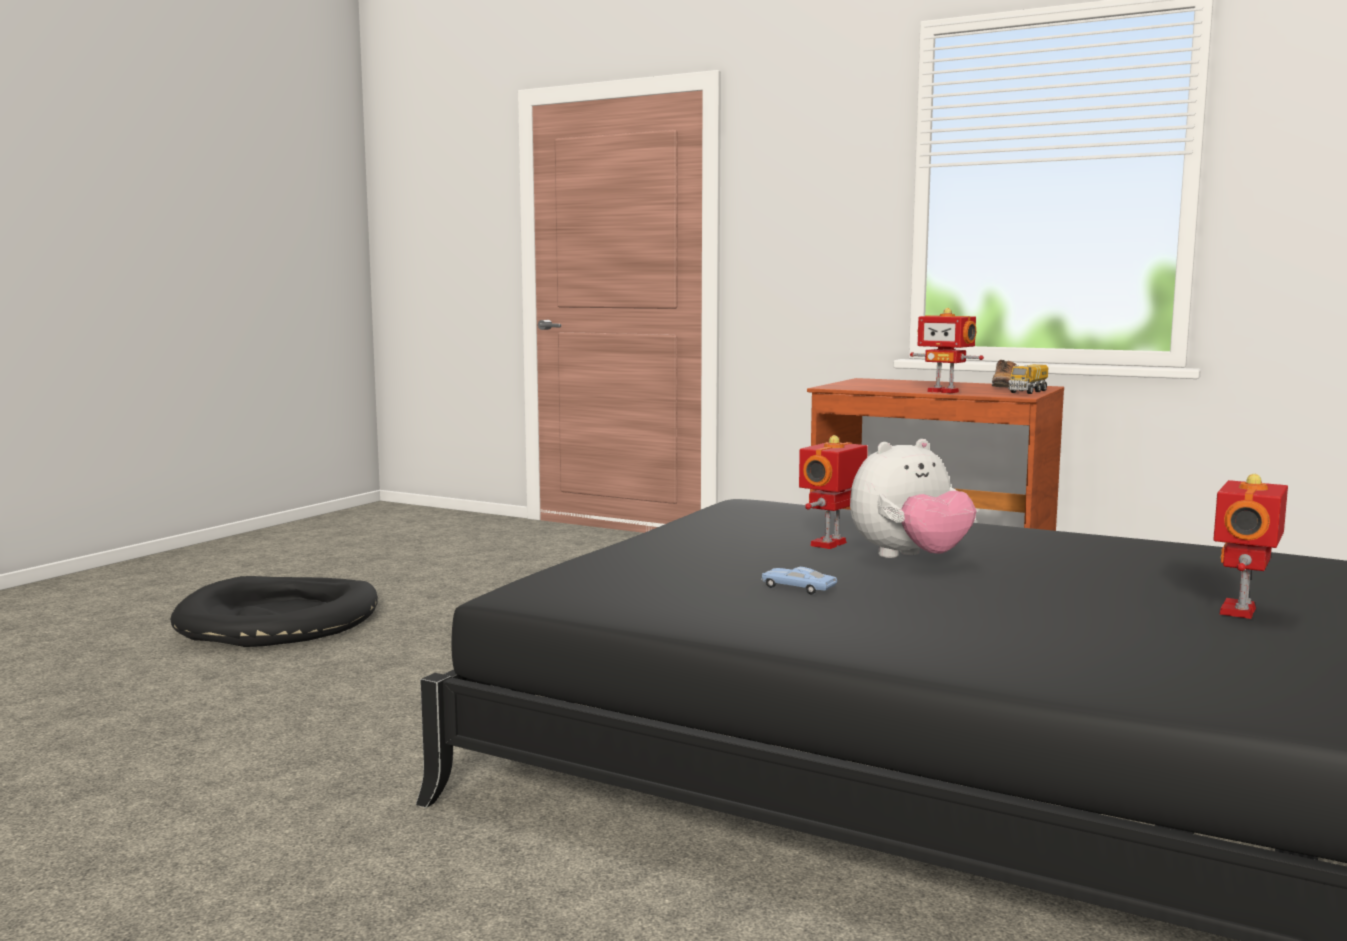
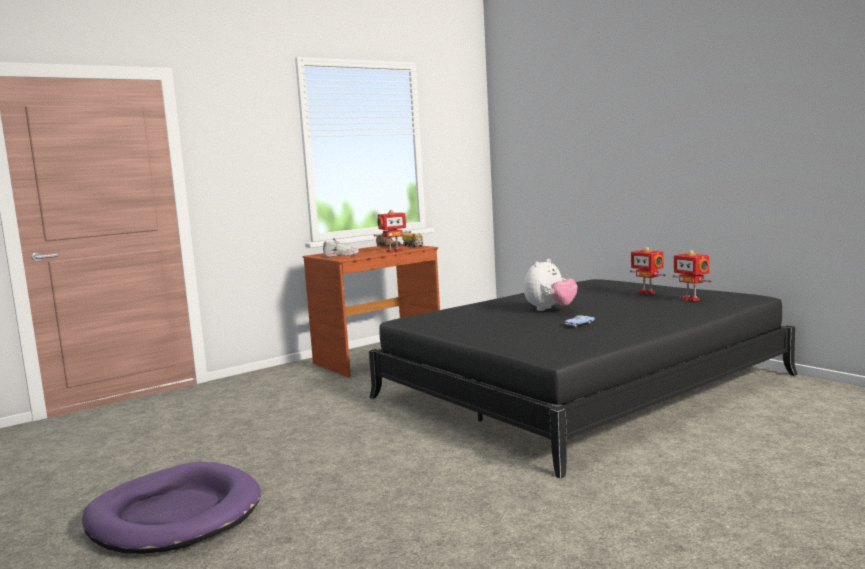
camera: 65 degrees left, 0 degrees up
black dog bed [170,576,378,647] -> purple dog bed [82,462,261,554]
toy robot [799,435,868,549] -> toy robot moved to [673,250,712,301]
plush toy [850,439,976,558] -> plush toy turned 45 degrees clockwise [524,259,577,311]
none -> white shoe [323,238,359,257]

